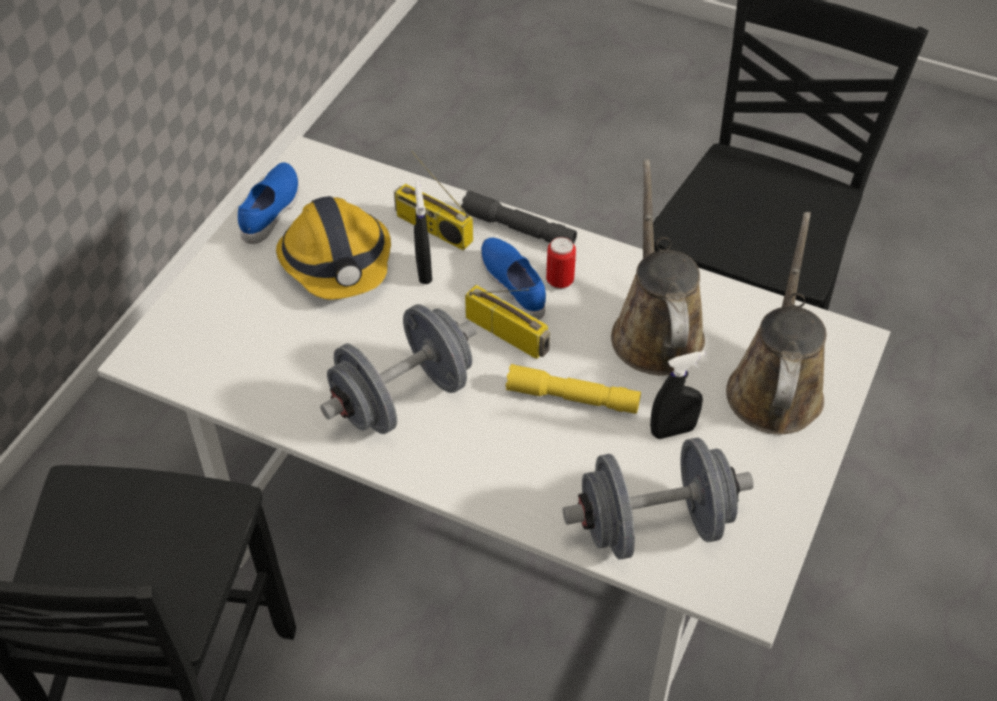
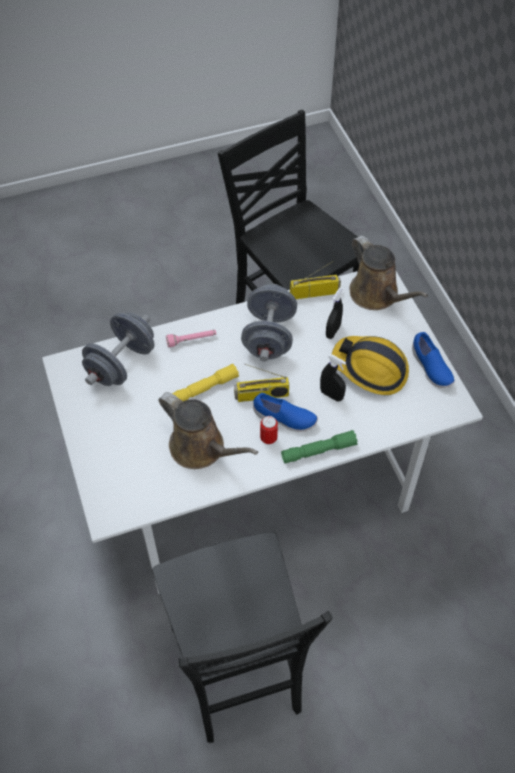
camera: 135 degrees right, 5 degrees up
radio [394,151,473,251] -> radio moved to [290,261,341,299]
grey flashlight [461,190,577,244] -> green flashlight [281,430,358,463]
black spray bottle [650,351,706,439] -> black spray bottle moved to [326,288,343,339]
brown watering can [726,212,826,434] -> brown watering can moved to [350,235,428,310]
none -> pink flashlight [166,330,216,347]

